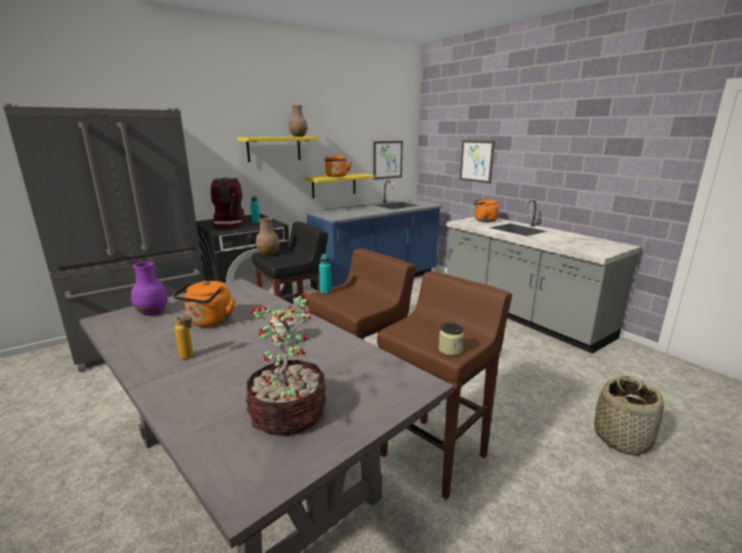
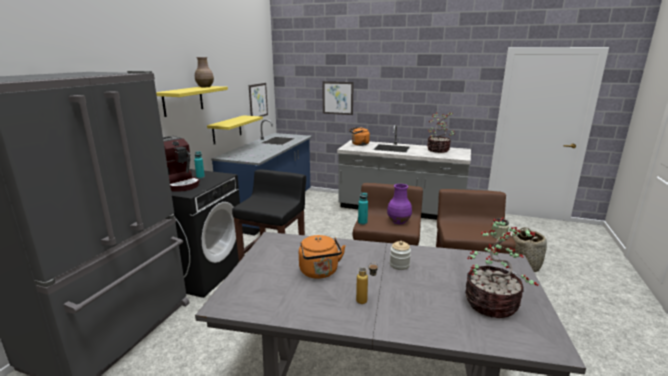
camera: 35 degrees left, 0 degrees up
purple vase [131,262,168,316] -> purple vase moved to [387,184,412,224]
brown vase [256,217,280,256] -> none
orange kettle [325,154,352,177] -> none
none -> potted plant [427,112,455,153]

